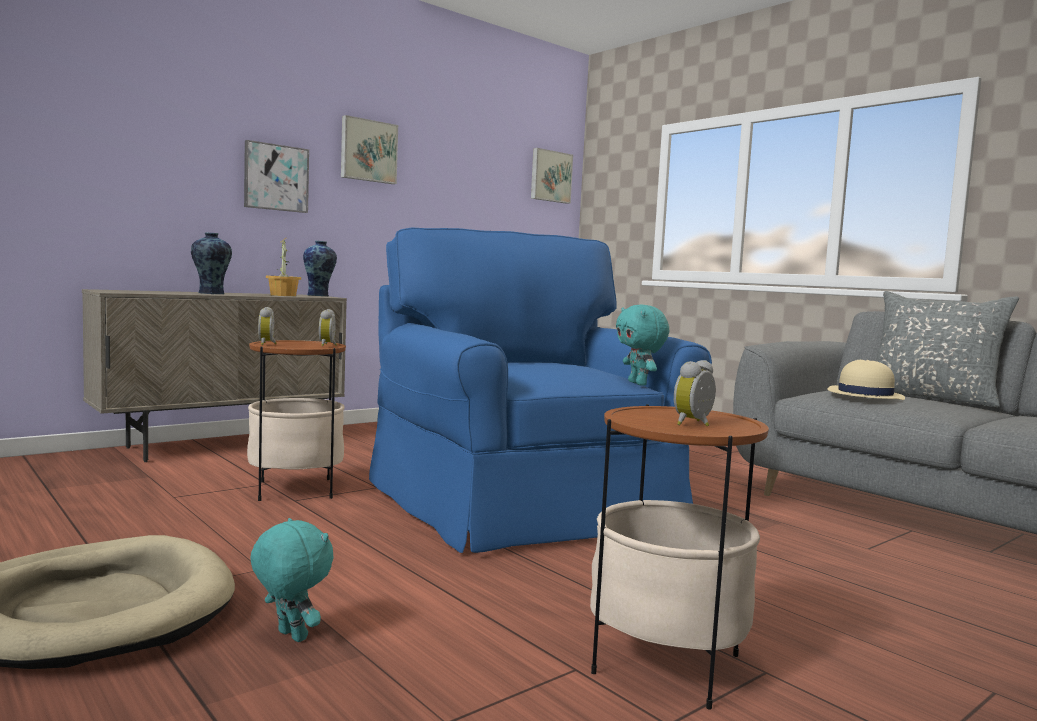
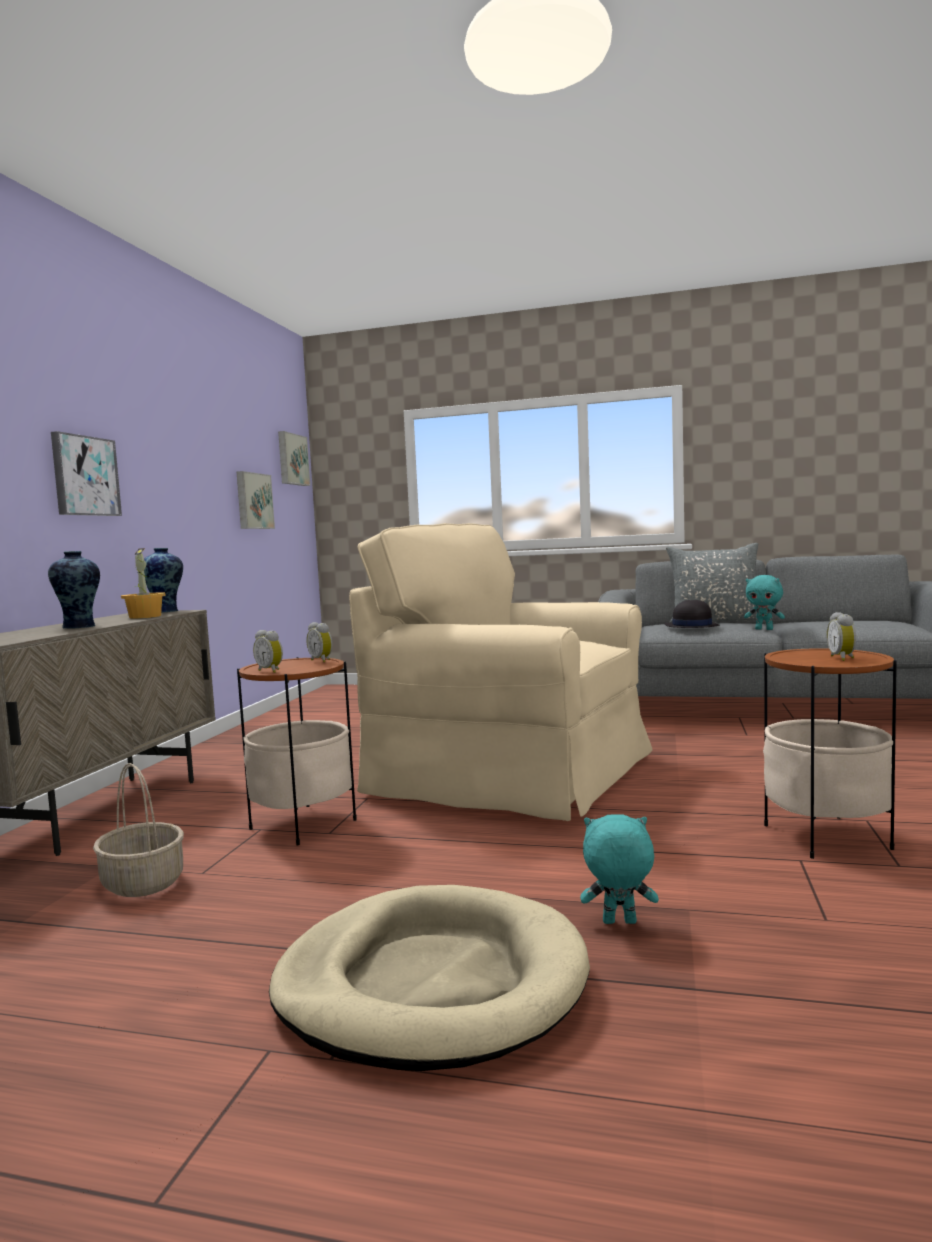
camera: 35 degrees left, 0 degrees up
picture [341,115,398,184] -> picture moved to [237,471,275,529]
blue armchair [369,227,712,553] -> beige armchair [349,523,652,821]
turquoise plush toy [616,305,669,385] -> turquoise plush toy moved to [744,575,785,630]
beige hat [827,360,905,400] -> black hat [664,600,719,628]
none -> basket [93,763,184,897]

